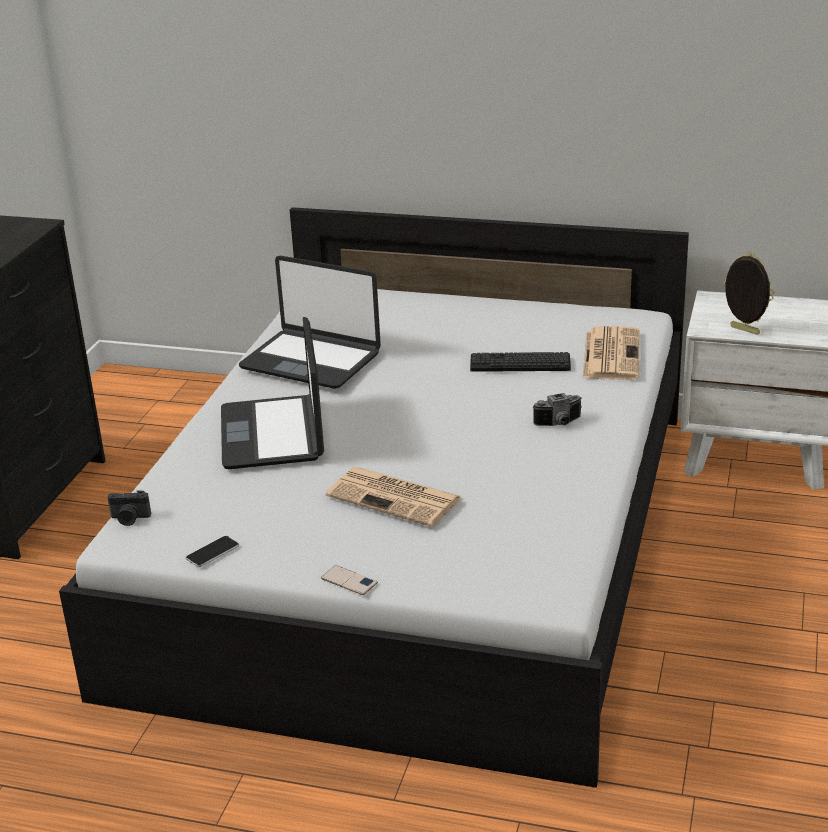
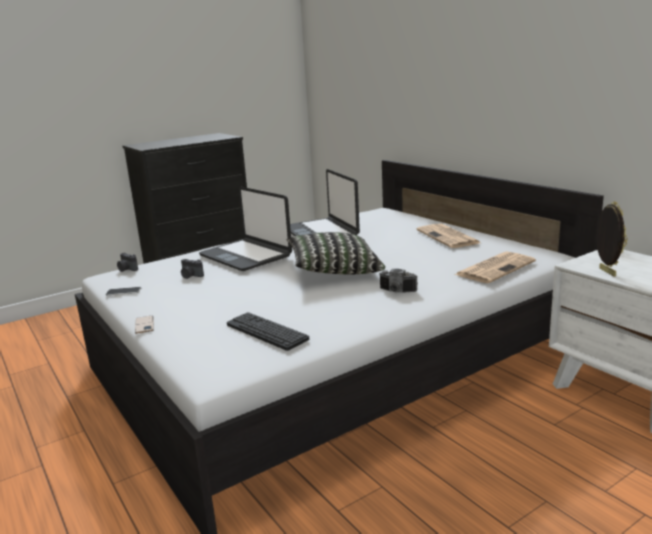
camera: 40 degrees right, 10 degrees down
laptop [221,317,324,469] -> laptop turned 75 degrees counterclockwise [199,187,292,271]
newspaper [326,467,462,527] -> newspaper moved to [417,224,481,248]
keyboard [470,352,571,372] -> keyboard moved to [227,312,309,351]
none -> camera [181,259,204,279]
none -> pillow [287,232,385,274]

